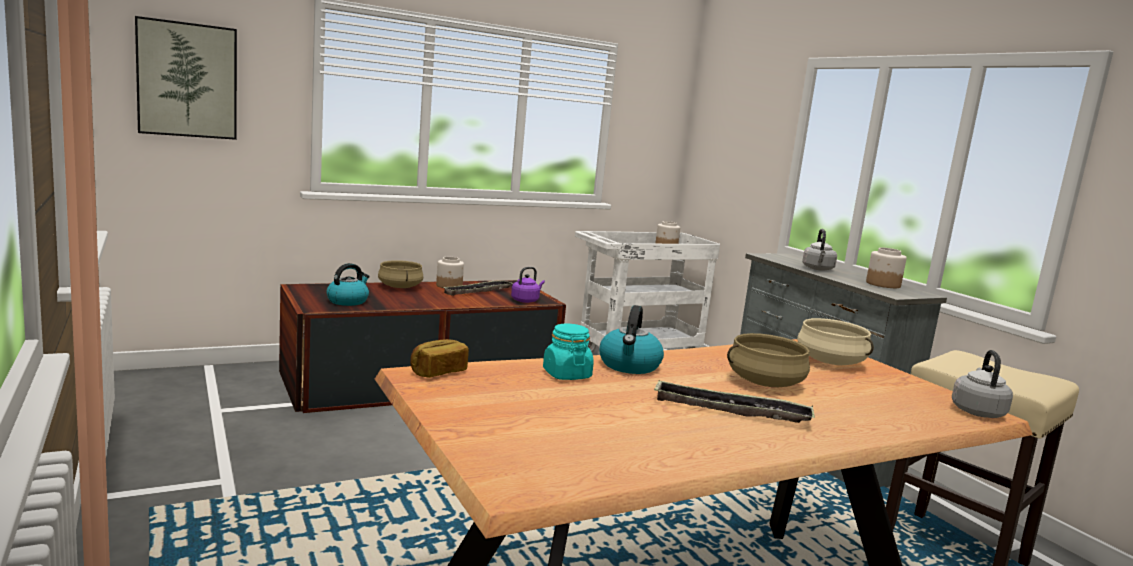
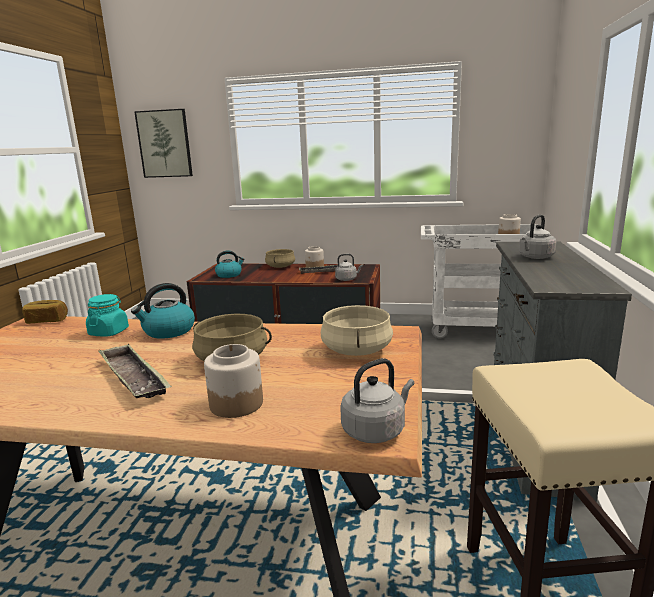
camera: 40 degrees right, 5 degrees up
purple kettle [511,267,545,303] -> grey kettle [335,254,363,281]
jar [866,247,907,288] -> jar moved to [204,344,263,418]

